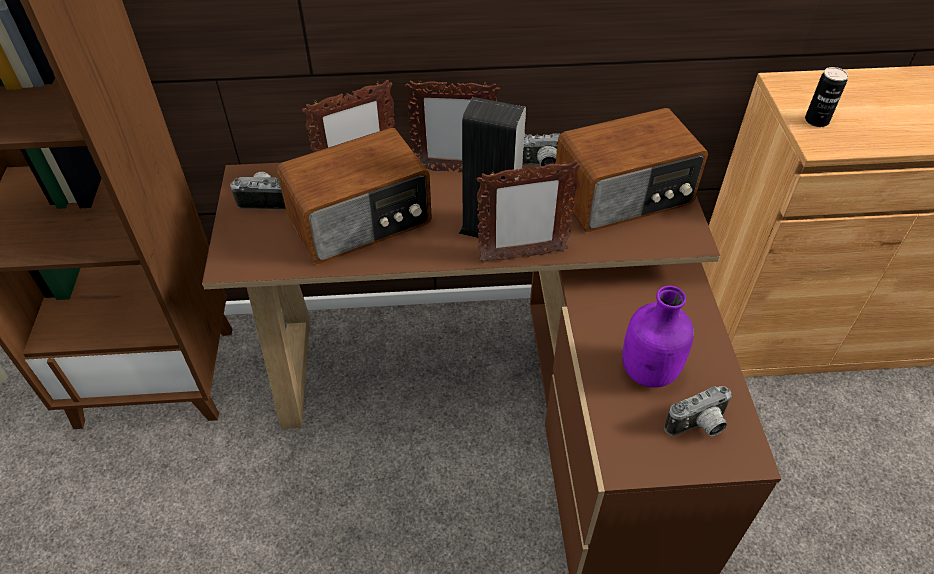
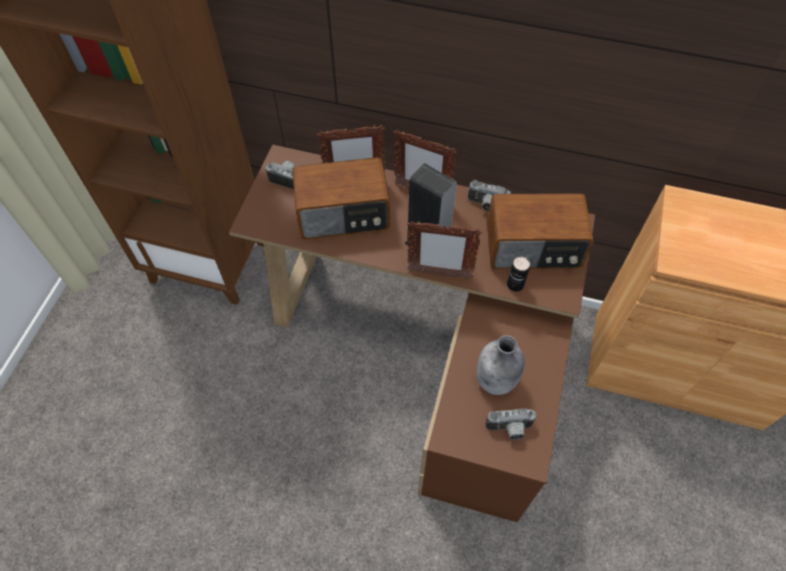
camera: 20 degrees right, 10 degrees up
purple bottle [622,286,694,388] -> grey bottle [476,335,525,395]
can [805,67,848,127] -> can moved to [507,257,530,292]

